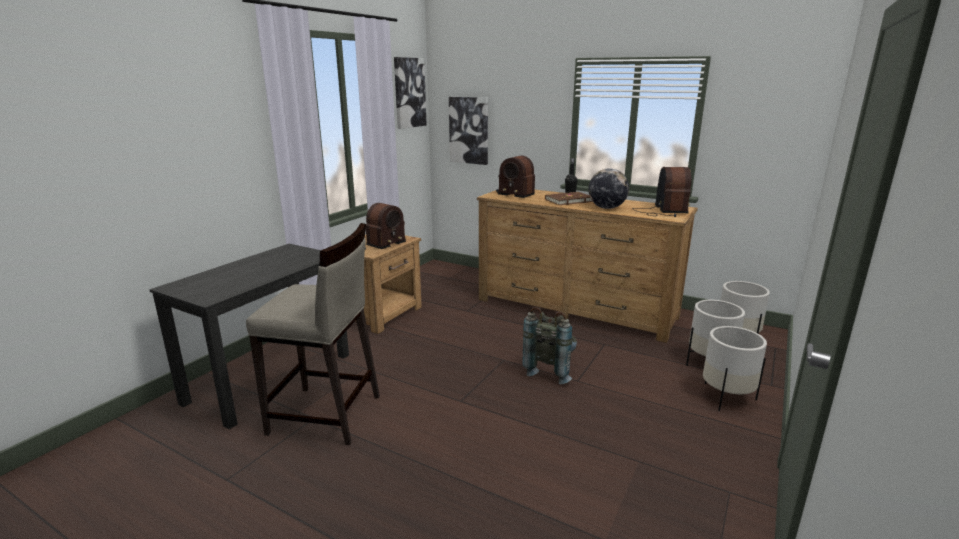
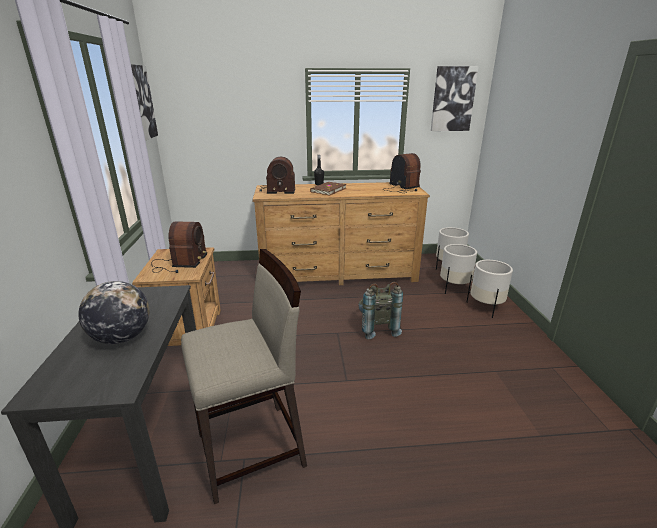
camera: 35 degrees left, 5 degrees up
picture [449,97,488,165] -> picture moved to [431,66,479,131]
globe [588,168,629,209] -> globe moved to [78,281,150,344]

